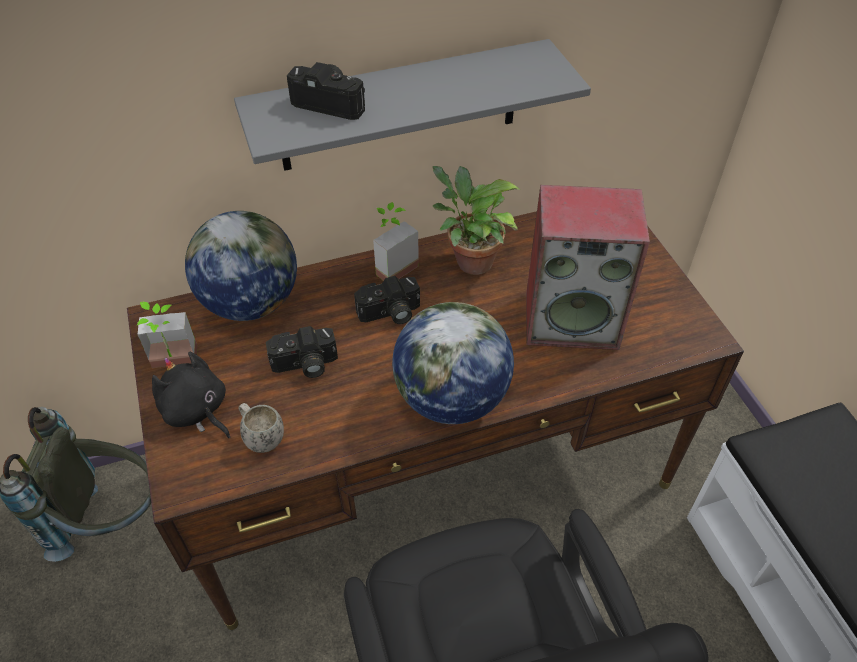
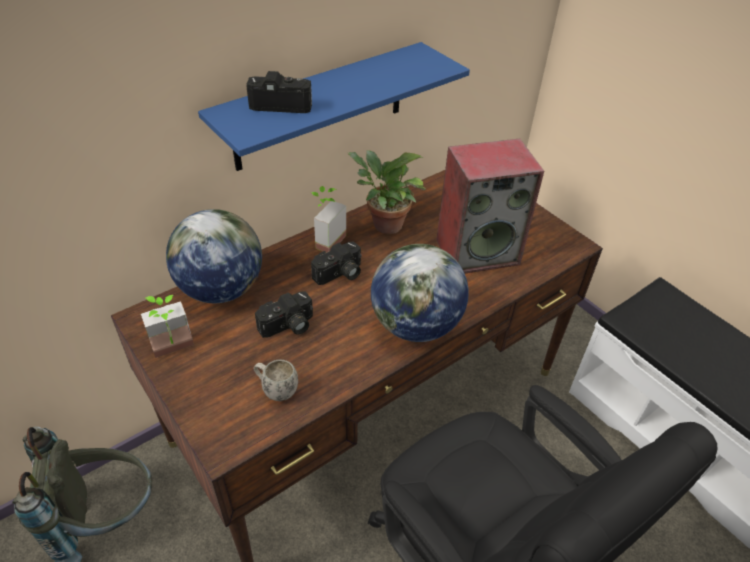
camera: 20 degrees left, 5 degrees down
black plush toy [152,352,231,438] -> none
grey shelf [234,39,591,171] -> blue shelf [198,42,470,171]

